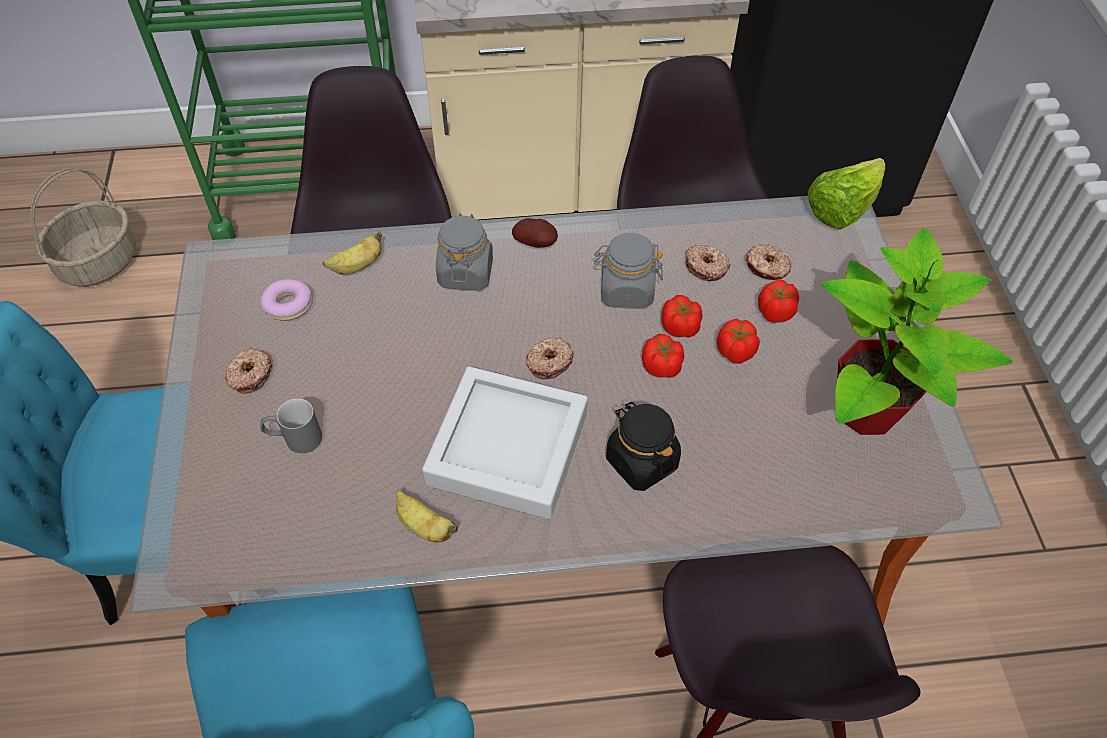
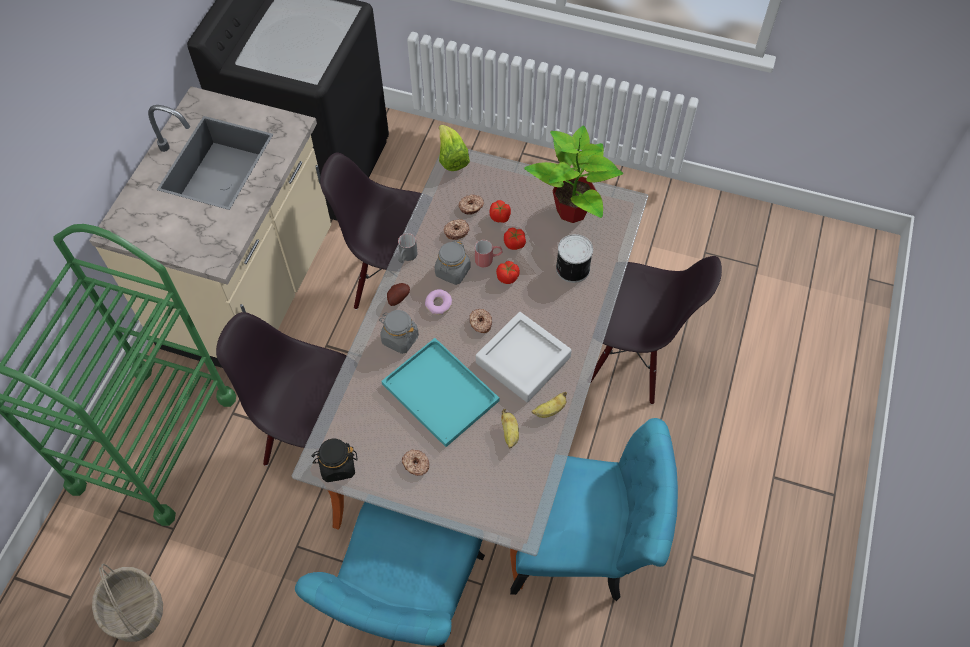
camera: 65 degrees left, 5 degrees up
donut [260,279,312,320] -> donut moved to [425,289,452,315]
grey mug [260,398,322,453] -> grey mug moved to [398,233,418,263]
banana [322,232,382,274] -> banana moved to [501,409,519,448]
black jar [606,402,681,491] -> black jar moved to [312,439,358,482]
tomato [661,295,702,337] -> red mug [475,240,502,267]
none -> turquoise tray [381,338,499,447]
none -> can [556,234,593,283]

